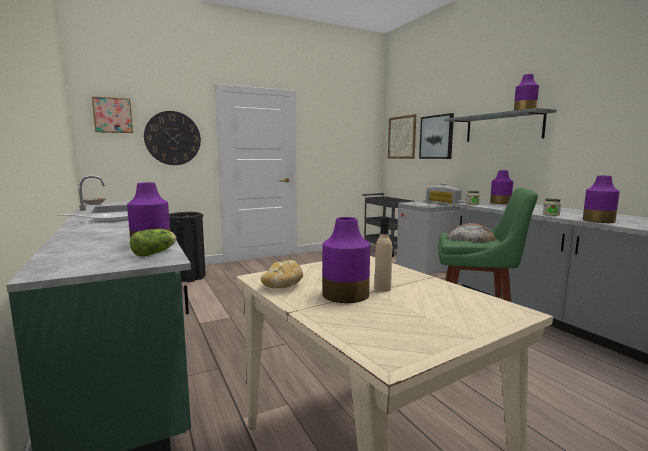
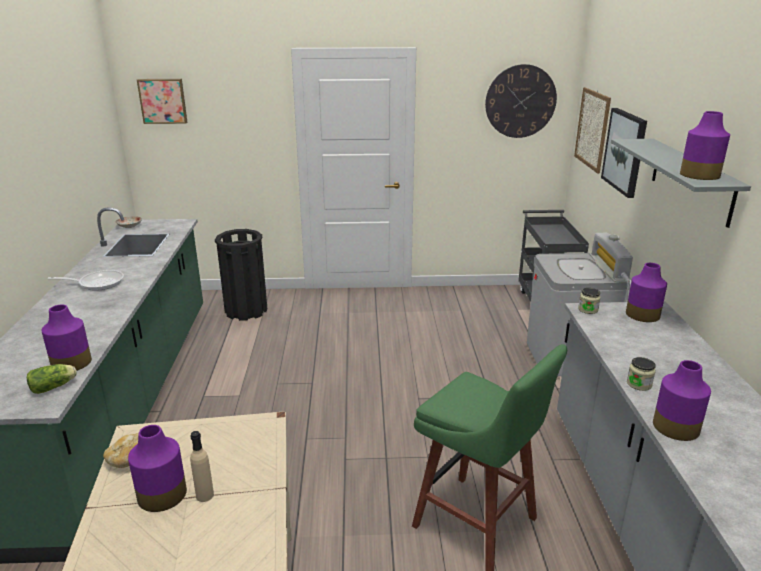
camera: 25 degrees right, 15 degrees up
wall clock [144,111,201,165] -> wall clock moved to [485,64,557,138]
bread [446,223,496,242] -> none

